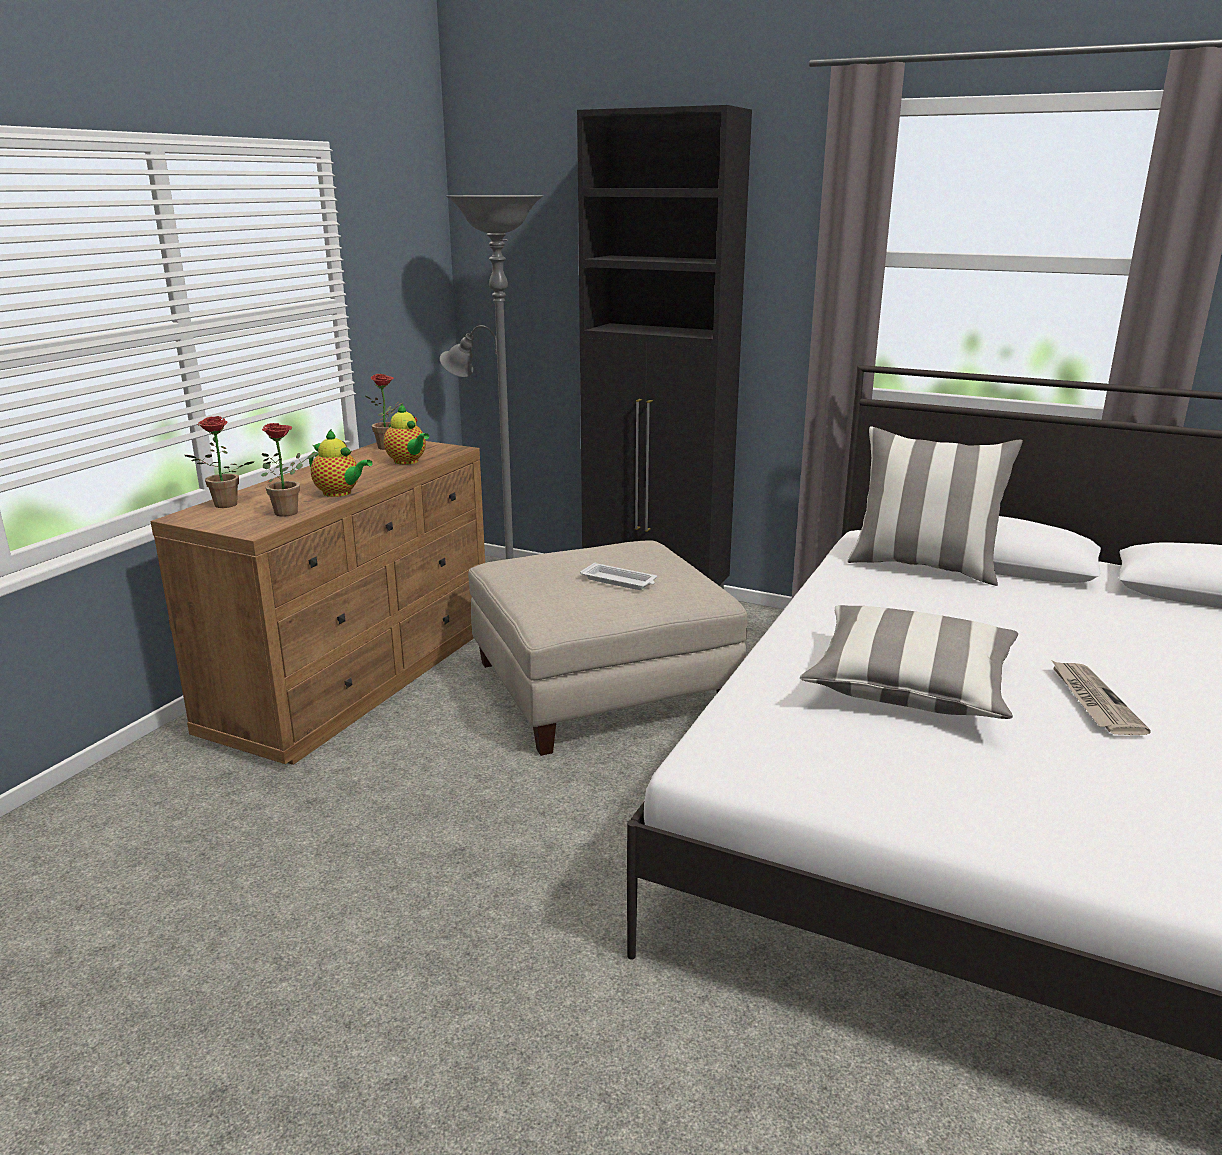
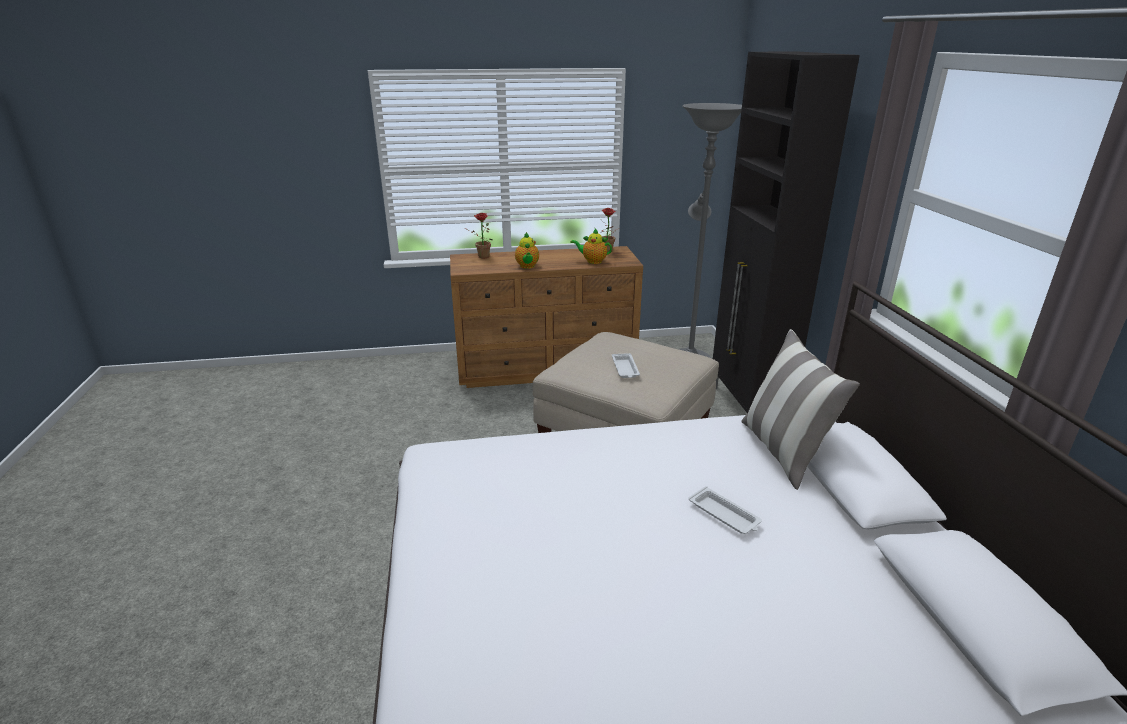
camera: 55 degrees right, 5 degrees up
potted plant [261,423,318,517] -> none
teapot [384,404,429,465] -> teapot turned 90 degrees clockwise [570,229,612,264]
pillow [800,605,1018,719] -> none
newspaper [1051,660,1151,735] -> none
none -> white tray [688,486,762,534]

